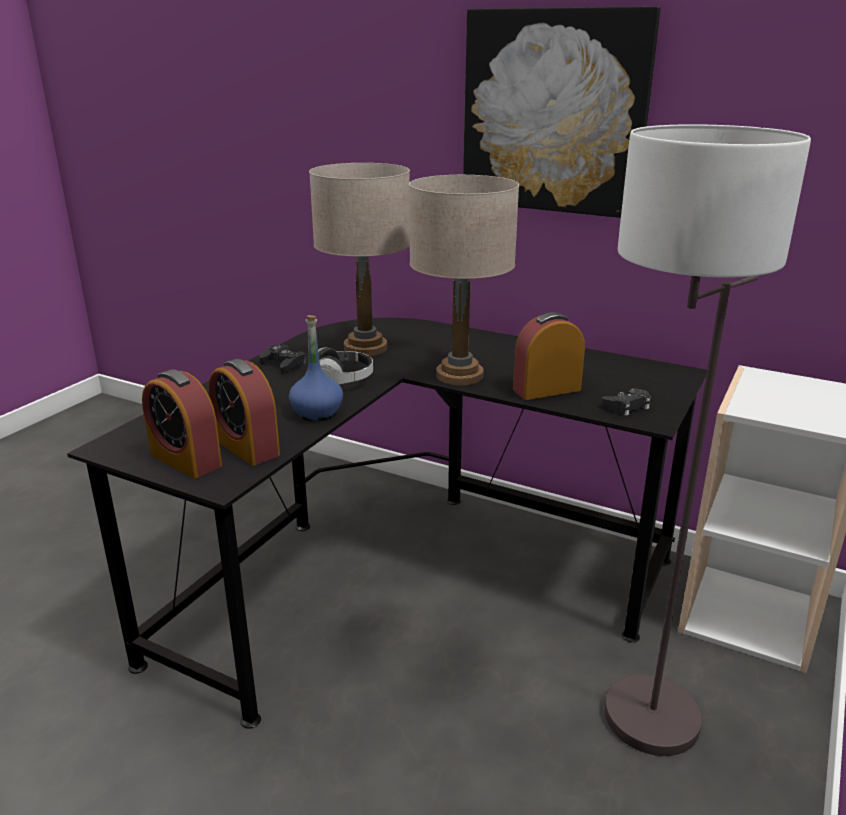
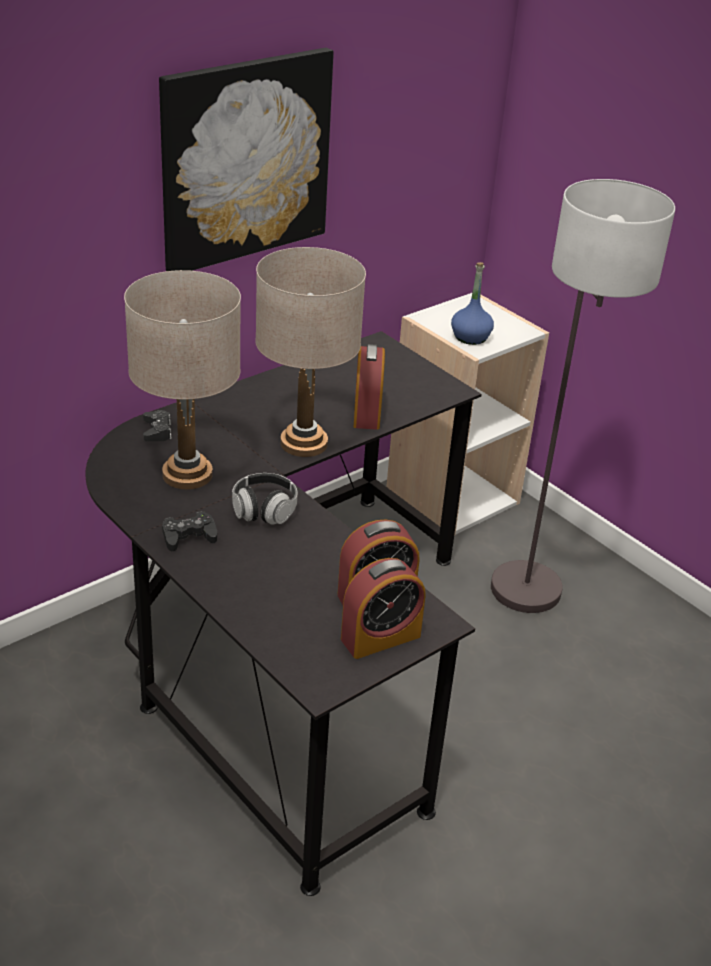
camera: 70 degrees left, 10 degrees up
blue bottle [289,315,343,421] -> blue bottle moved to [451,262,494,345]
black game controller [601,388,651,416] -> black game controller moved to [143,410,172,441]

